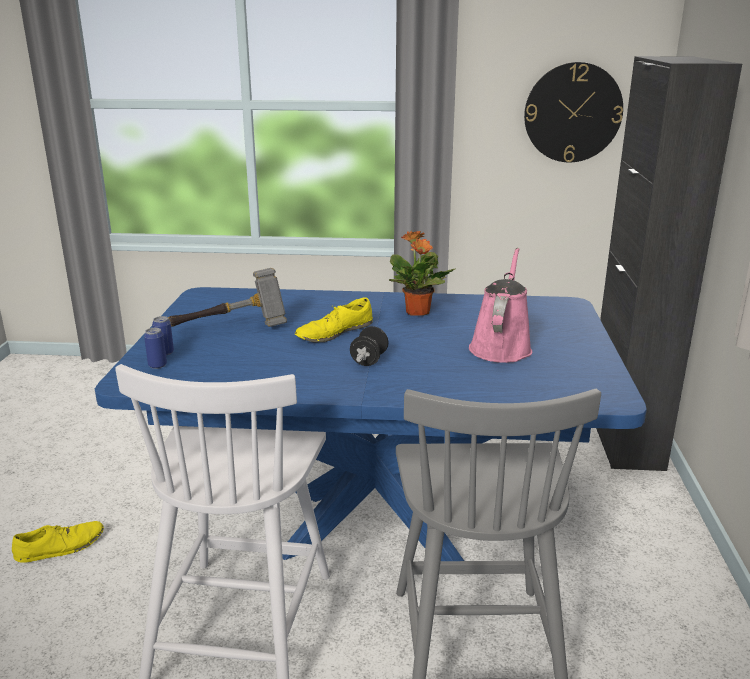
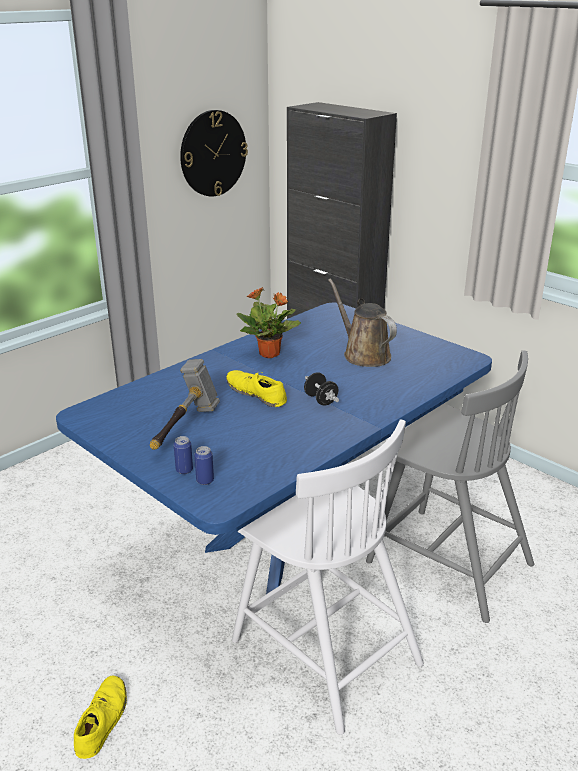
camera: 50 degrees left, 5 degrees up
yellow shoe [295,297,373,343] -> yellow shoe turned 135 degrees clockwise [226,370,287,407]
pink watering can [469,248,532,363] -> brown watering can [328,279,397,367]

